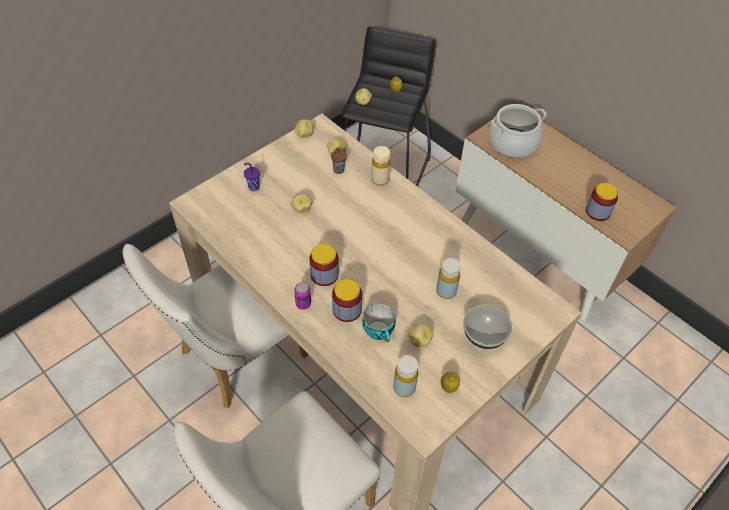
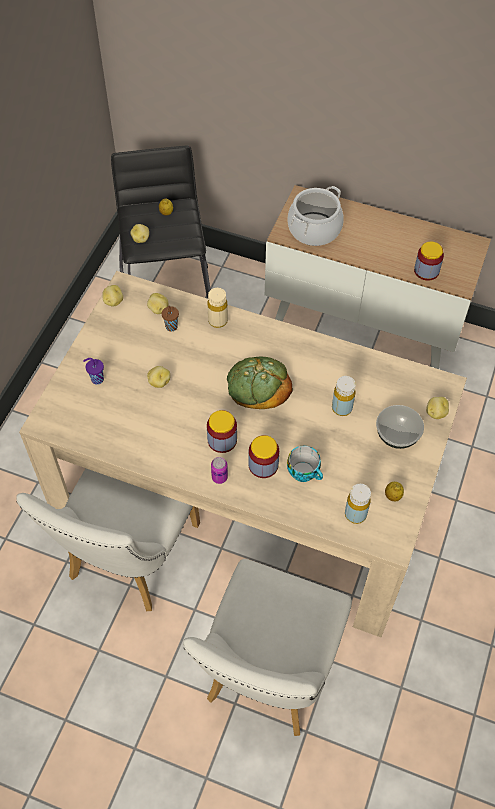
camera: 25 degrees left, 5 degrees up
potato [409,324,434,347] -> potato moved to [426,397,449,419]
none -> bread [227,356,293,409]

